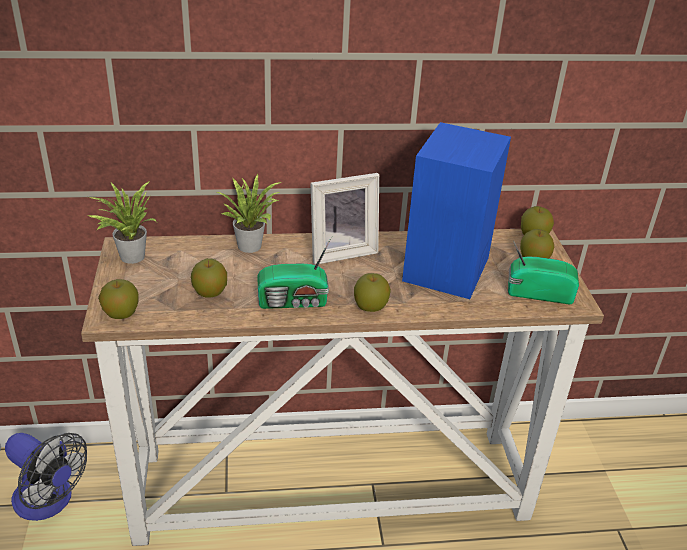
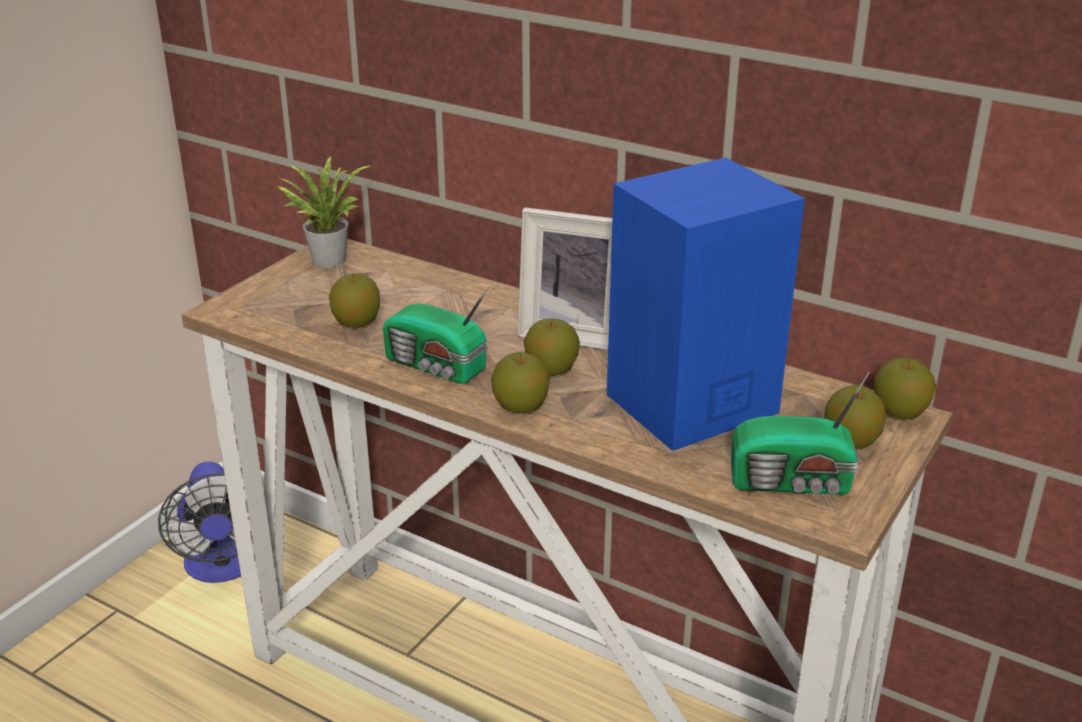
camera: 40 degrees right, 5 degrees down
apple [98,279,138,319] -> apple moved to [524,319,580,376]
potted plant [217,174,281,253] -> none
radio [508,241,579,305] -> radio turned 135 degrees clockwise [731,372,870,494]

